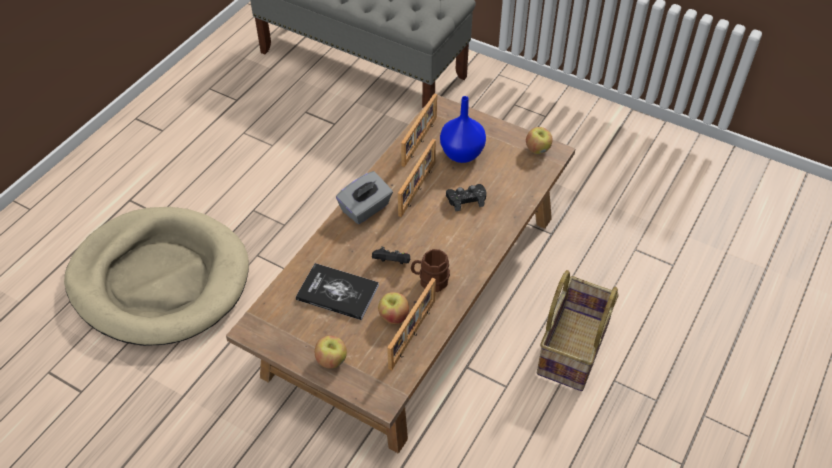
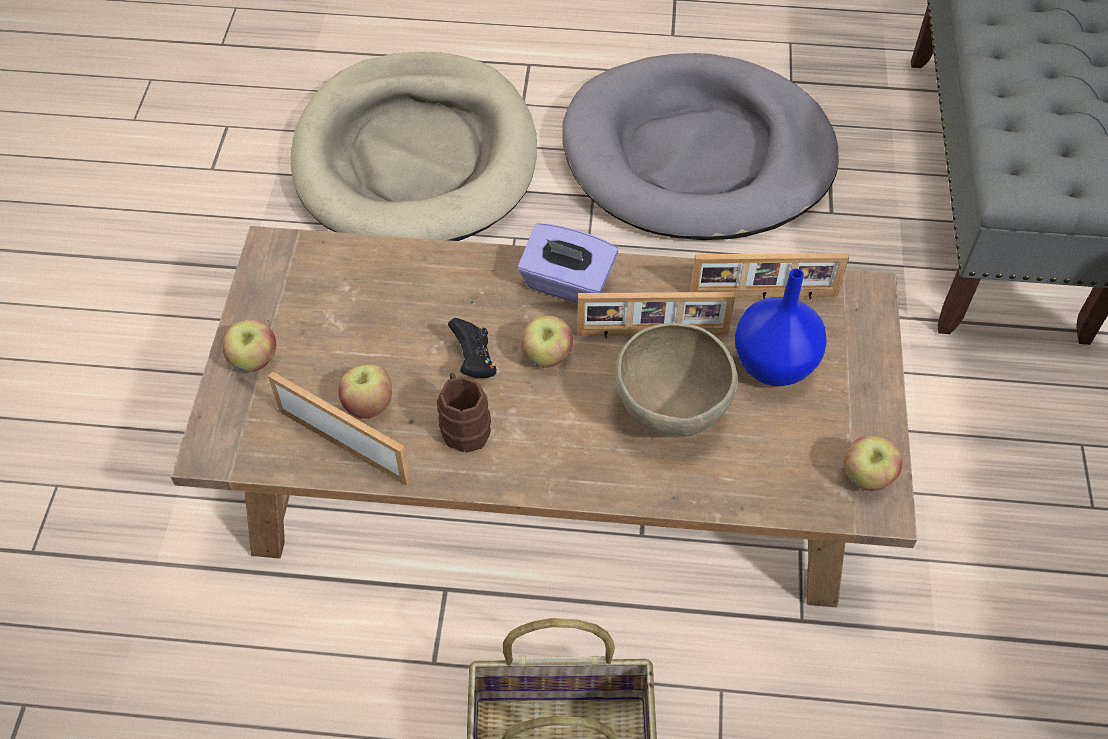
camera: 65 degrees right, 5 degrees up
book [296,263,379,320] -> none
grey tissue box [336,171,393,224] -> purple tissue box [518,223,618,303]
picture frame [387,278,436,370] -> picture frame turned 150 degrees counterclockwise [268,371,411,486]
black game controller [446,184,487,211] -> brown bowl [615,323,738,437]
none -> apple [521,316,573,368]
none -> grey dog bed [562,53,839,240]

